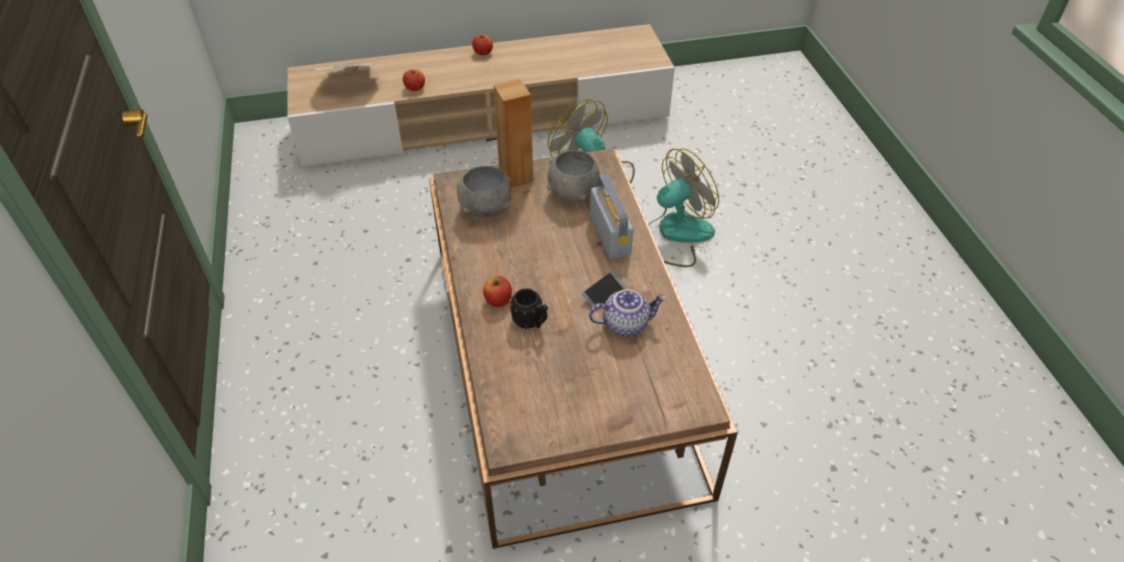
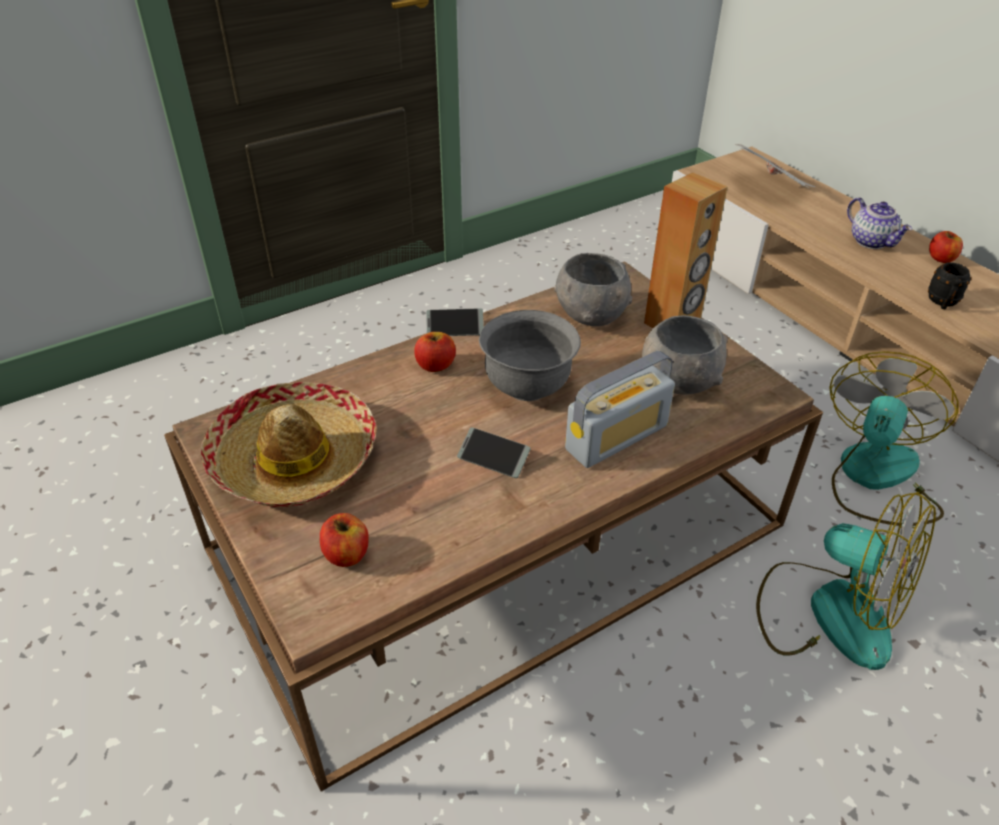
camera: 70 degrees right, 5 degrees down
apple [403,69,425,91] -> apple moved to [320,513,369,567]
black mug [510,288,548,328] -> black mug moved to [928,262,972,309]
teapot [589,290,666,336] -> teapot moved to [847,197,912,249]
none -> hat [201,382,377,507]
none -> phone [426,308,484,336]
none -> grey bowl [479,310,581,401]

